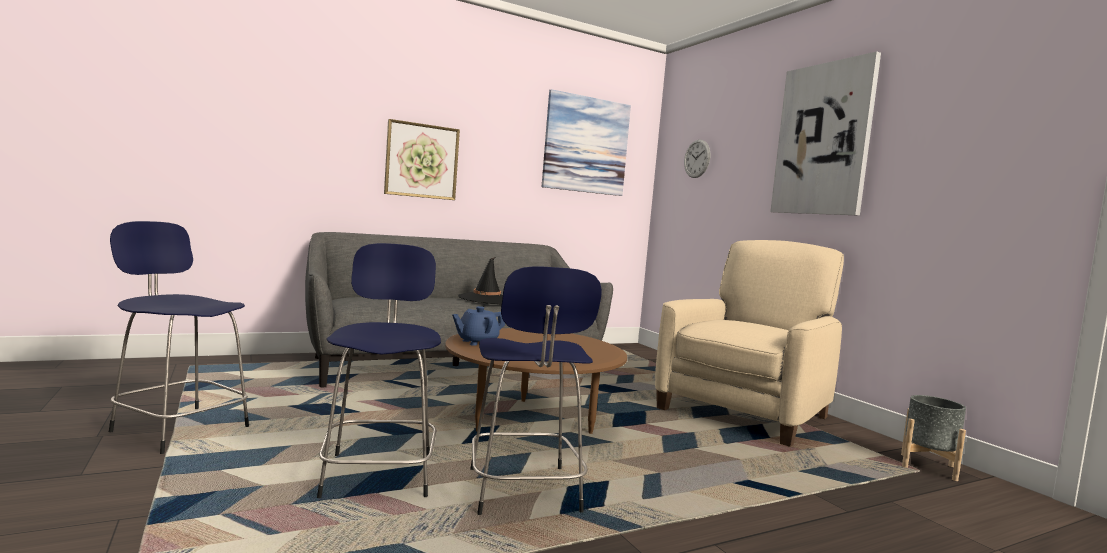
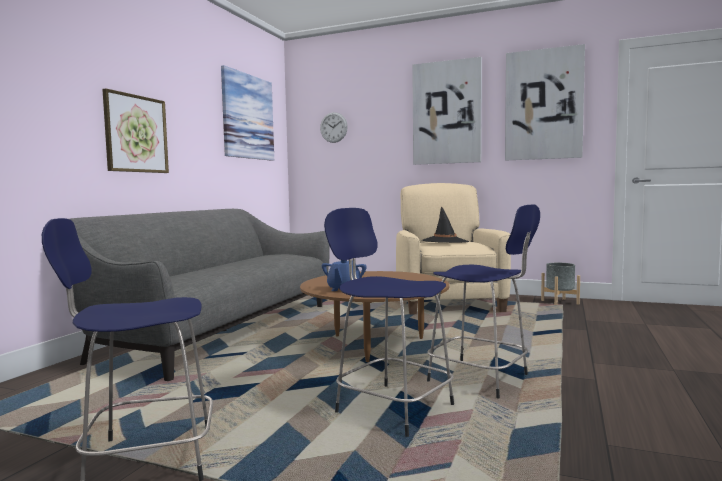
camera: 40 degrees left, 0 degrees up
black hat [458,257,503,304] -> black hat moved to [422,207,469,243]
none -> picture [505,44,585,160]

